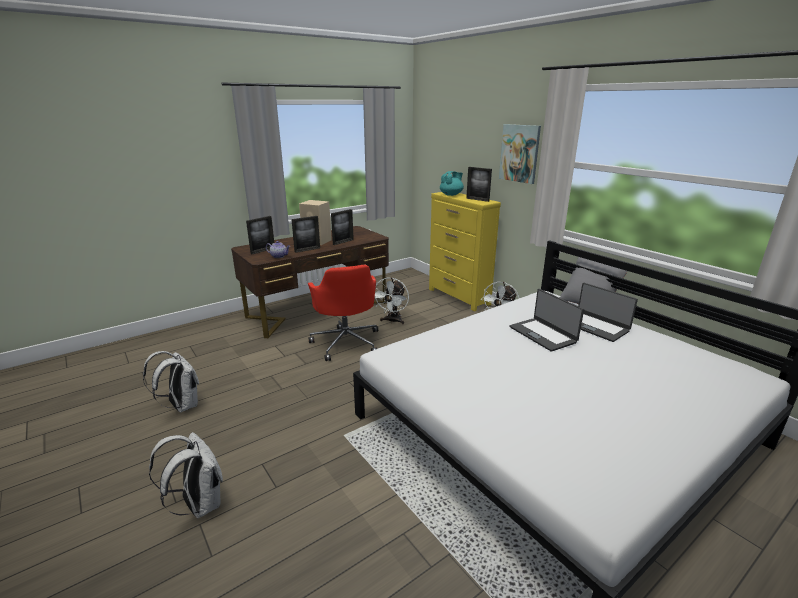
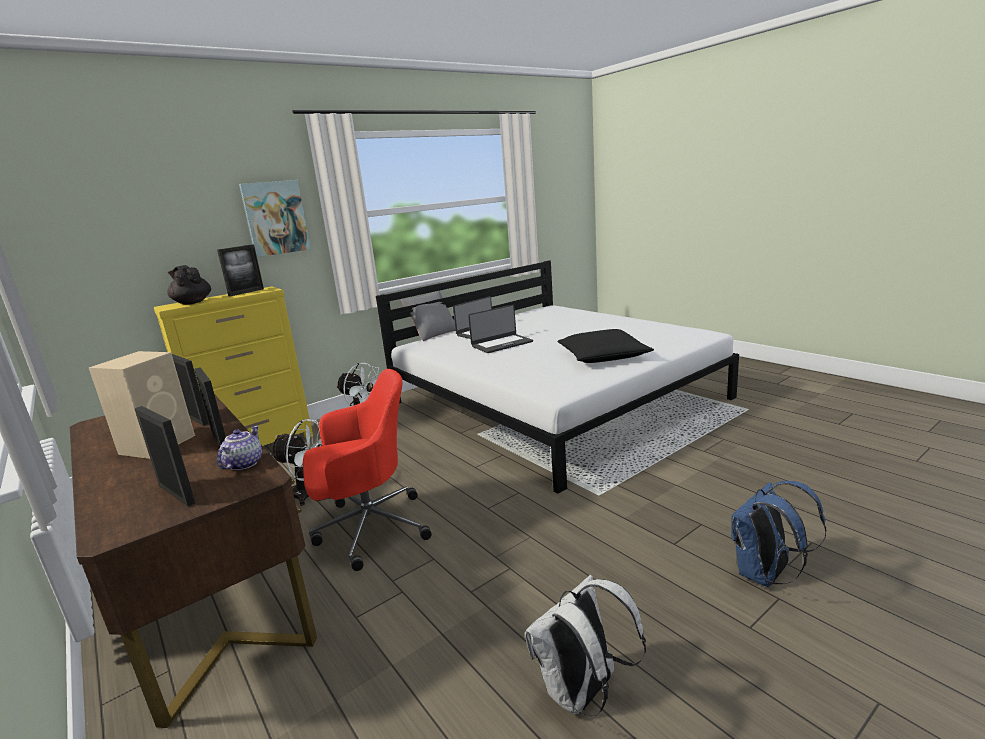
camera: 90 degrees left, 5 degrees down
white backpack [149,432,223,518] -> blue backpack [731,481,826,587]
turquoise teapot [440,171,464,196] -> black teapot [167,265,211,305]
none -> black pillow [557,329,654,363]

